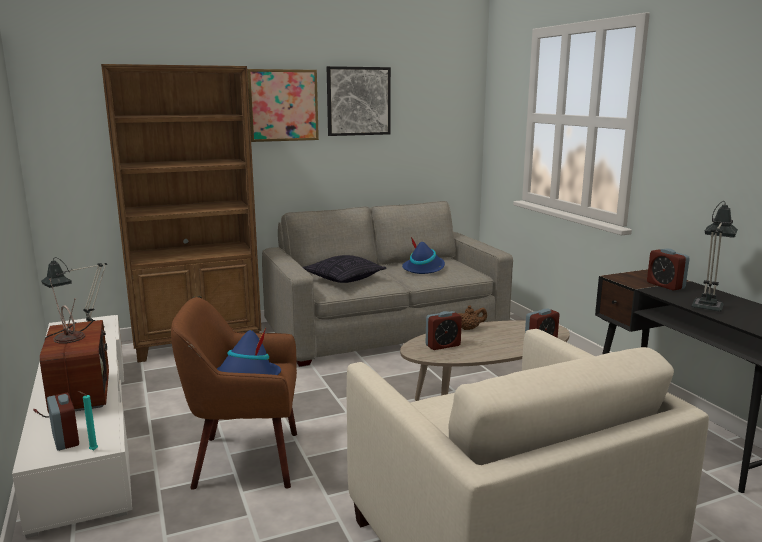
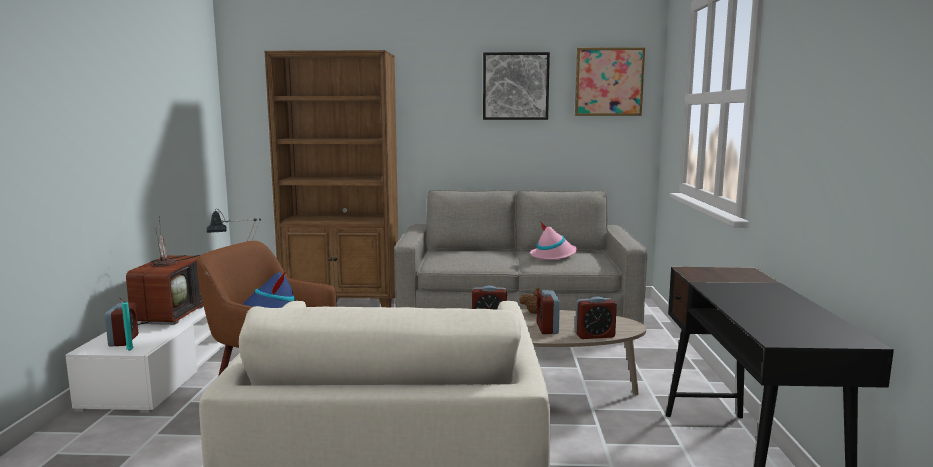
camera: 25 degrees right, 5 degrees down
picture [247,69,319,142] -> picture moved to [575,47,645,116]
pillow [302,255,387,283] -> none
blue hat [402,237,445,274] -> pink hat [530,221,578,260]
alarm clock [647,249,690,291] -> alarm clock moved to [537,290,560,334]
table lamp [691,201,738,312] -> none

